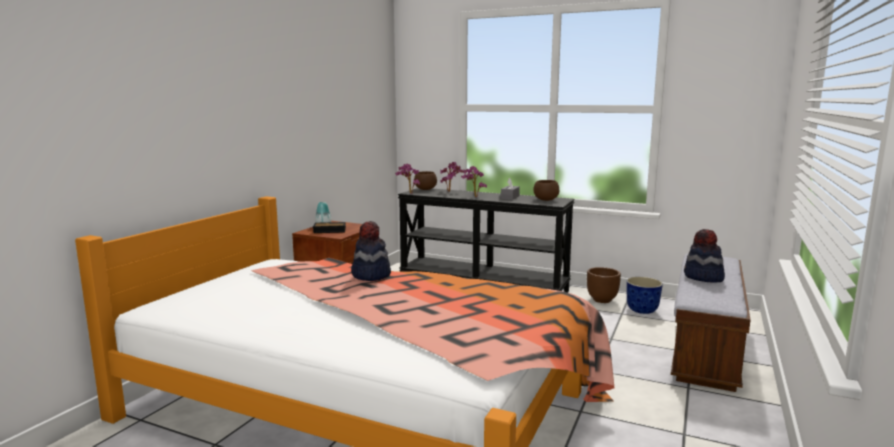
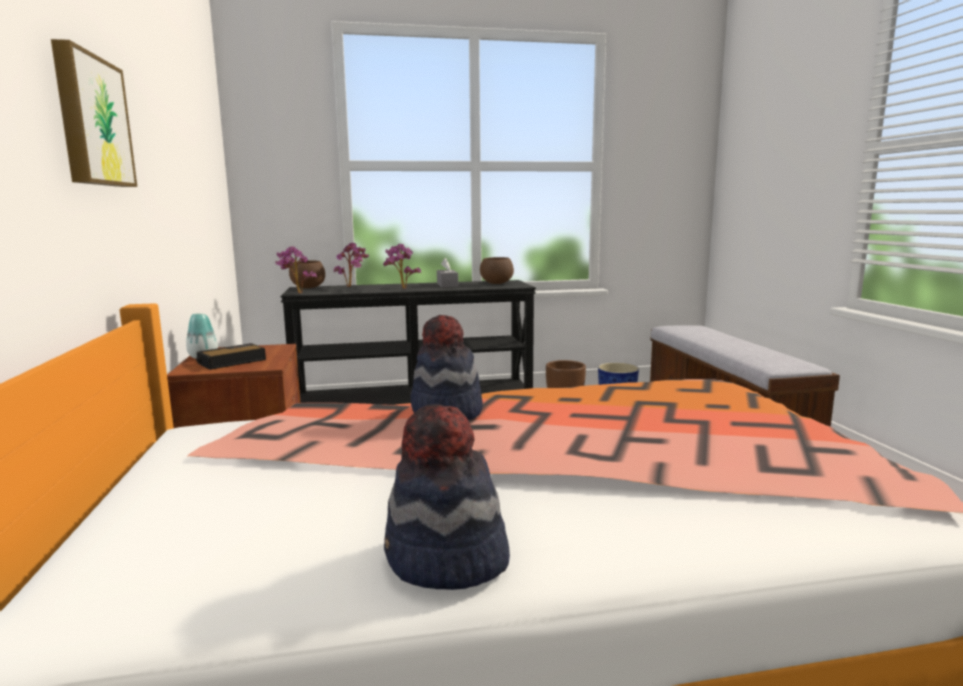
camera: 35 degrees left, 0 degrees up
hat [684,229,725,282] -> hat moved to [384,404,510,590]
none -> picture [51,39,137,187]

